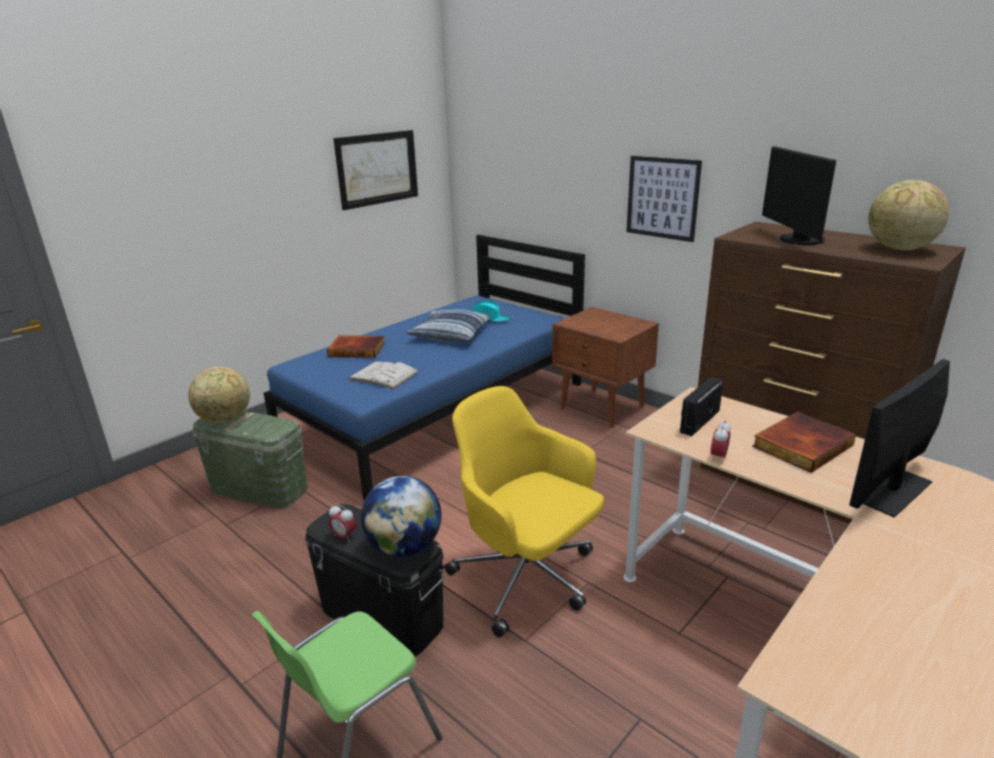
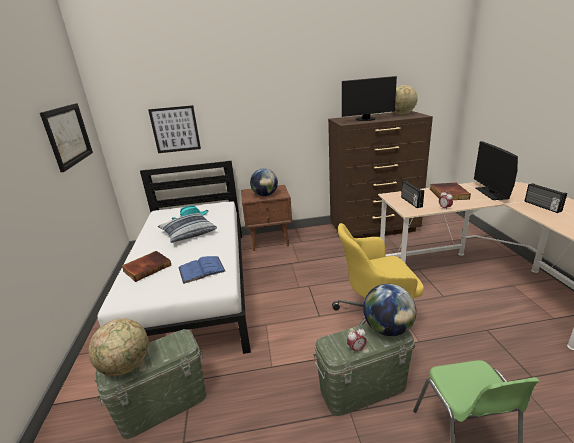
camera: 50 degrees left, 0 degrees up
blue bed [264,234,585,500] -> white bed [98,161,251,354]
black storage box [305,504,445,656] -> green storage box [313,323,415,416]
white book [348,362,419,389] -> blue book [178,256,226,284]
picture [626,156,702,242] -> picture moved to [148,105,201,153]
monitor [762,146,836,245] -> monitor turned 45 degrees counterclockwise [342,76,397,121]
none -> globe [250,168,278,196]
none -> radio [524,183,567,213]

